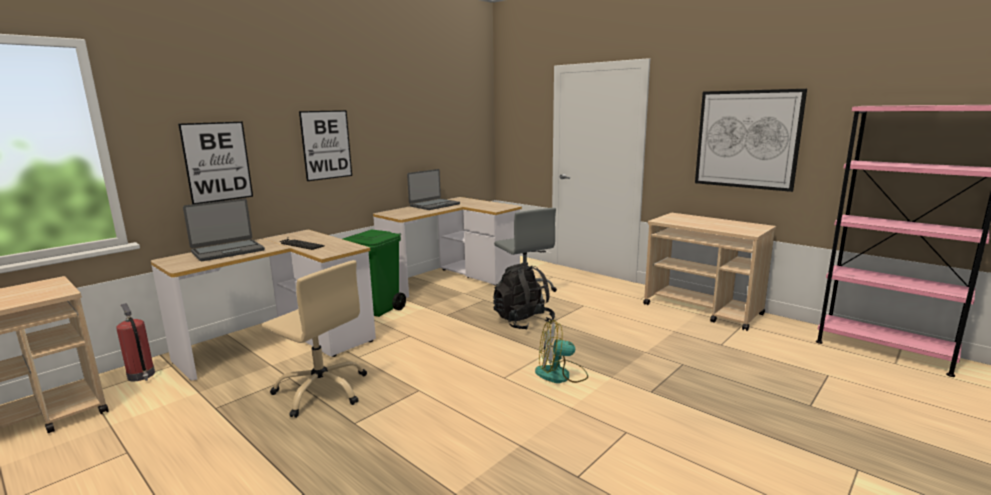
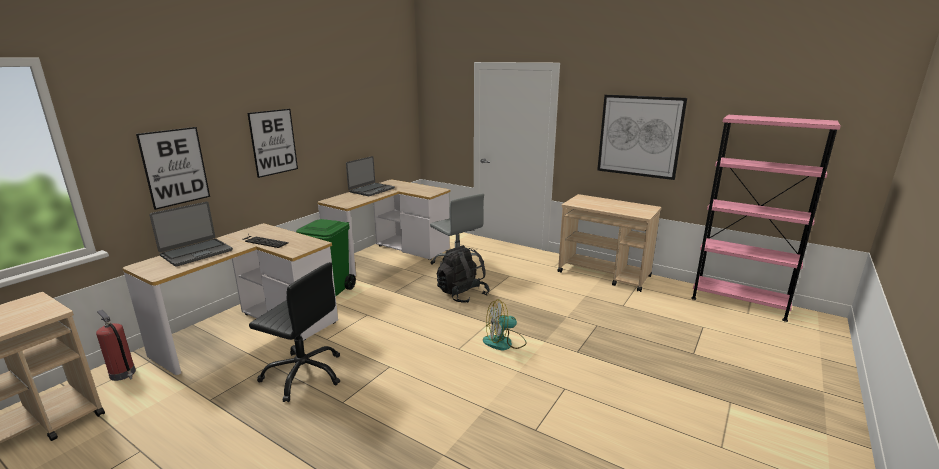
camera: 10 degrees left, 5 degrees up
beige office chair [262,260,367,418] -> black office chair [249,262,340,402]

